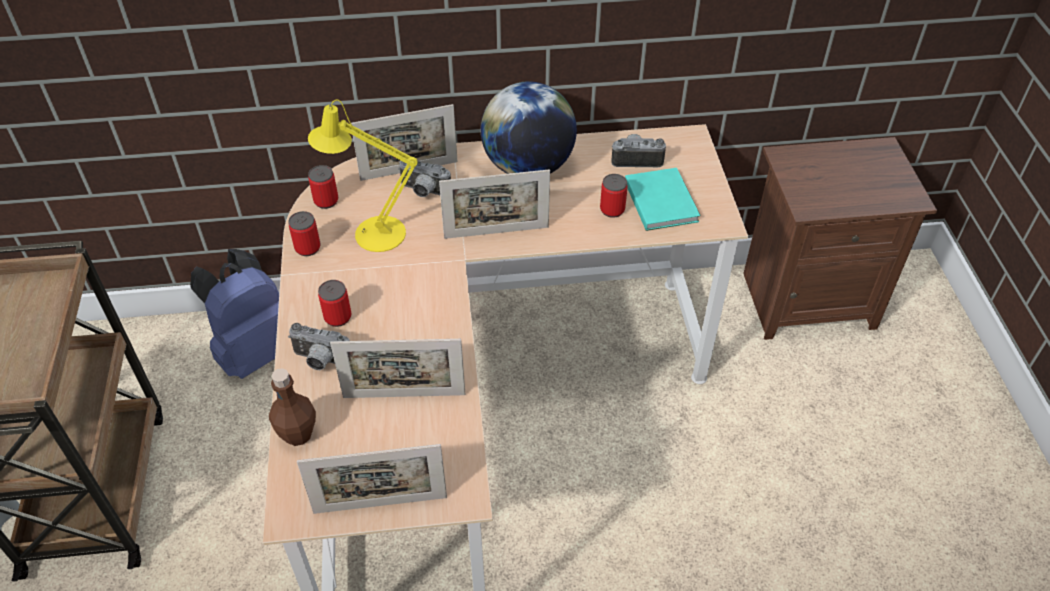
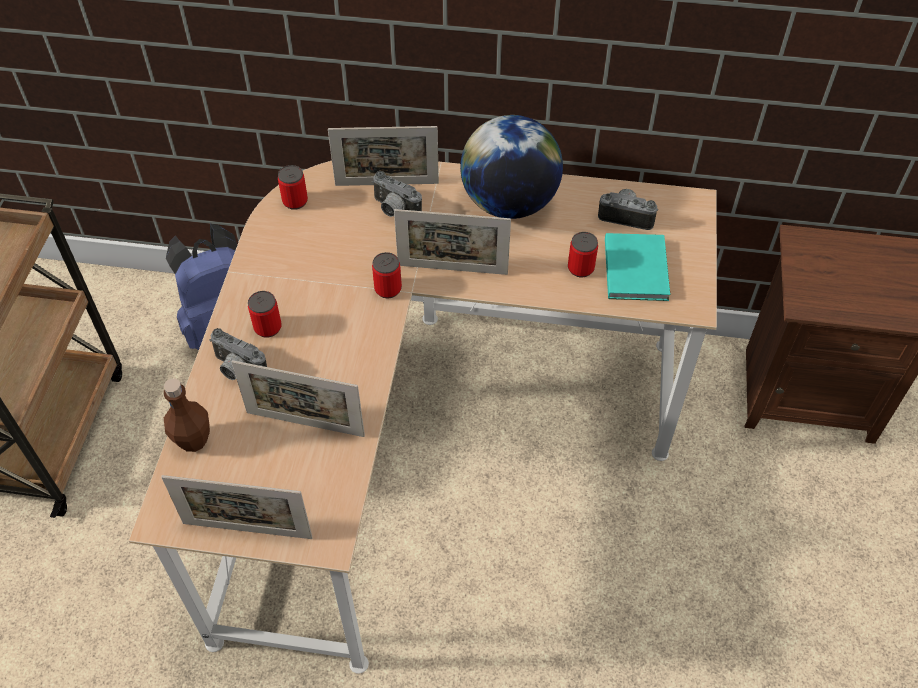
camera: 15 degrees right, 5 degrees up
can [289,211,320,256] -> can moved to [372,252,402,298]
yellow table lamp [308,100,418,252] -> none

